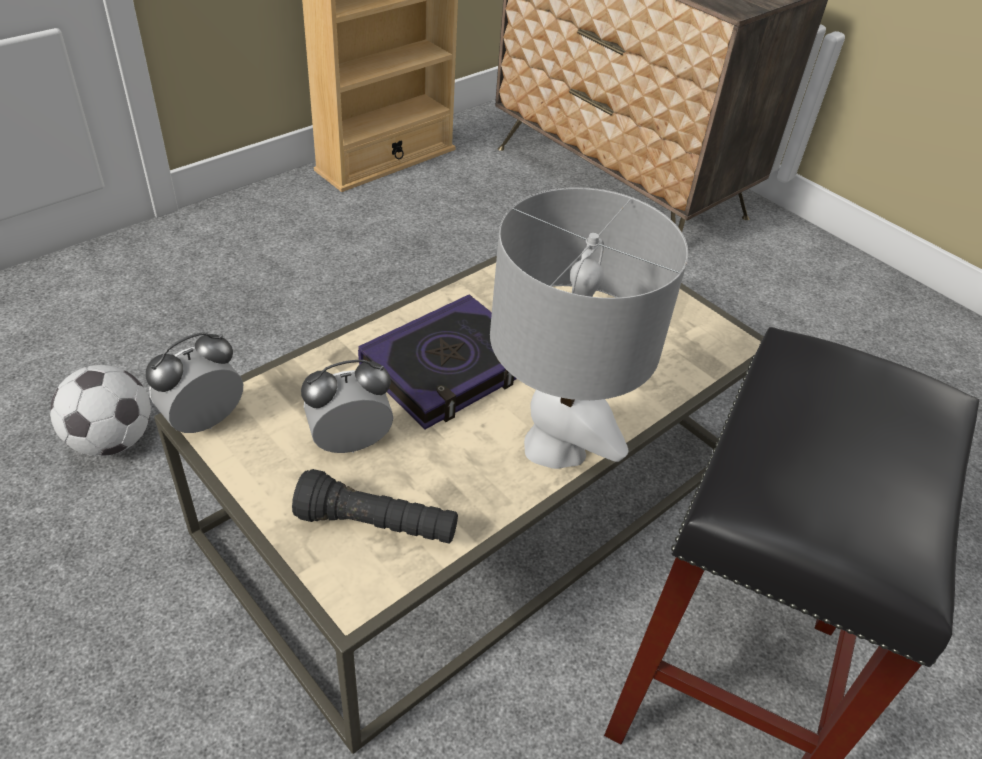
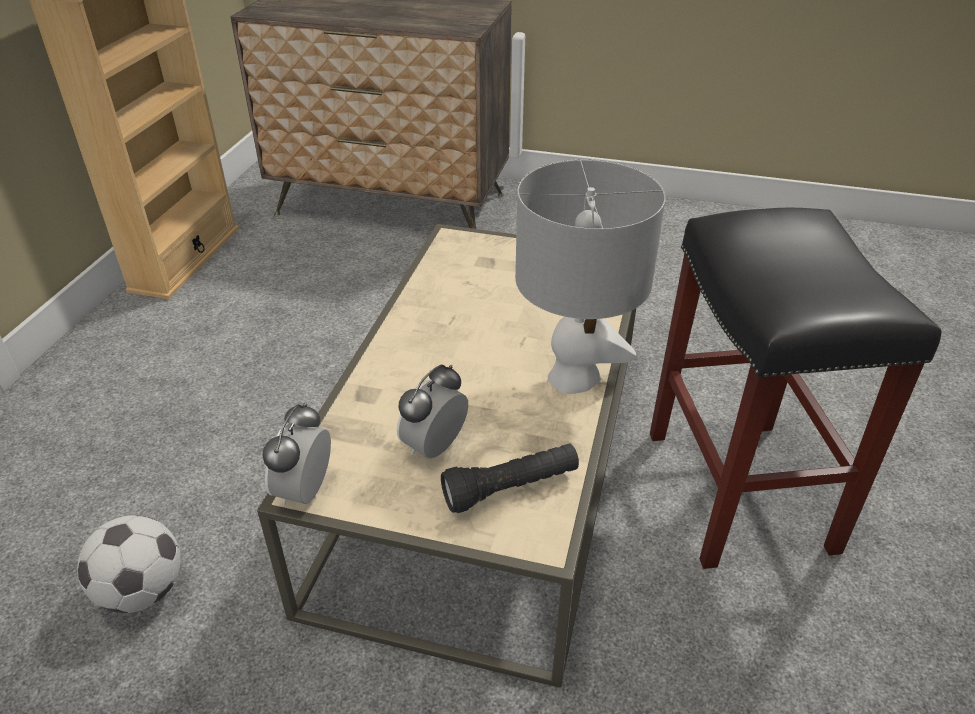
camera: 30 degrees left, 5 degrees down
book [358,294,517,429] -> none

